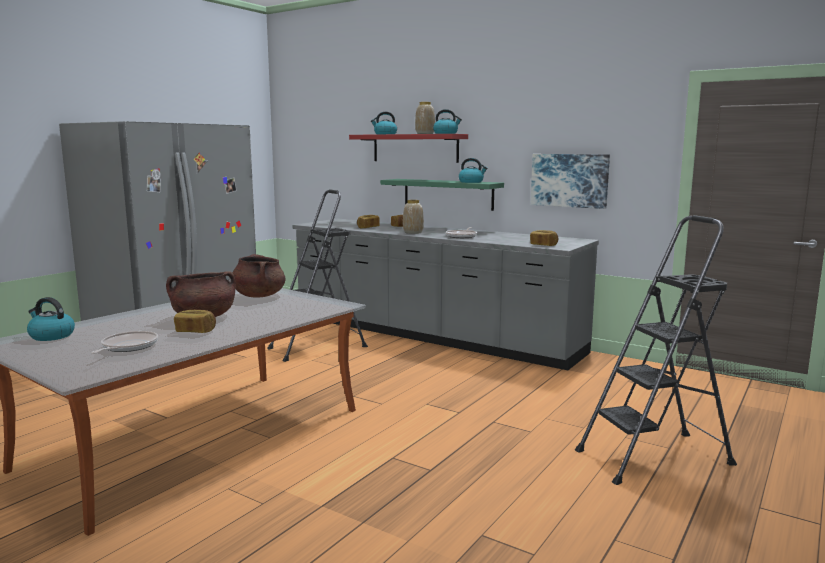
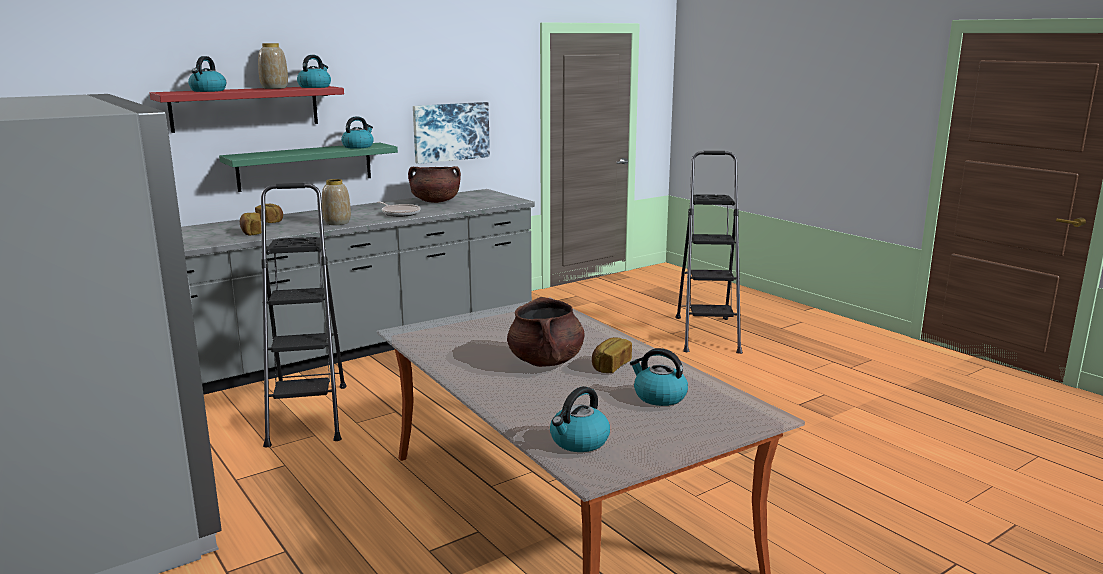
camera: 70 degrees left, 5 degrees up
frying pan [92,331,158,354] -> kettle [630,348,688,406]
brown cooking pot [233,254,286,297] -> brown cooking pot moved to [408,166,461,203]
bread [530,230,558,246] -> none

